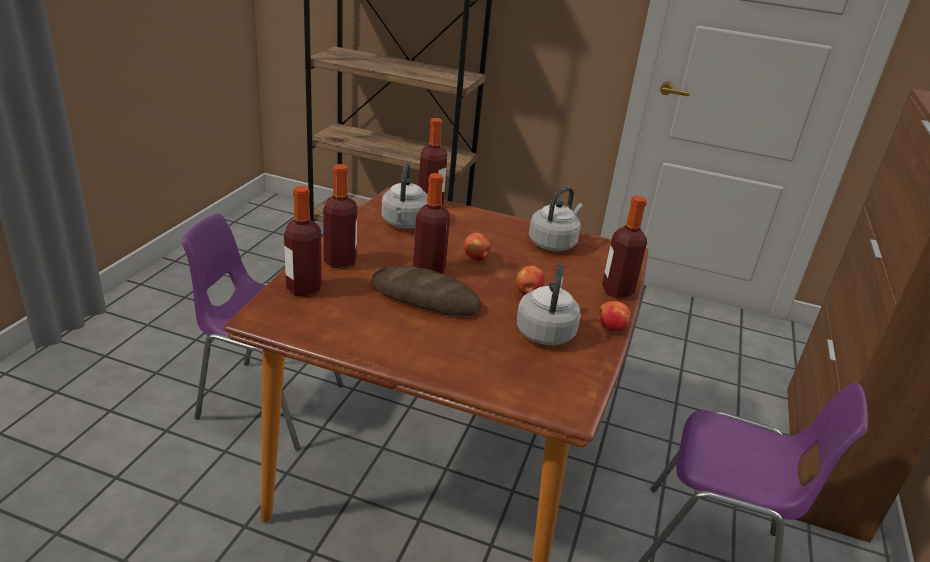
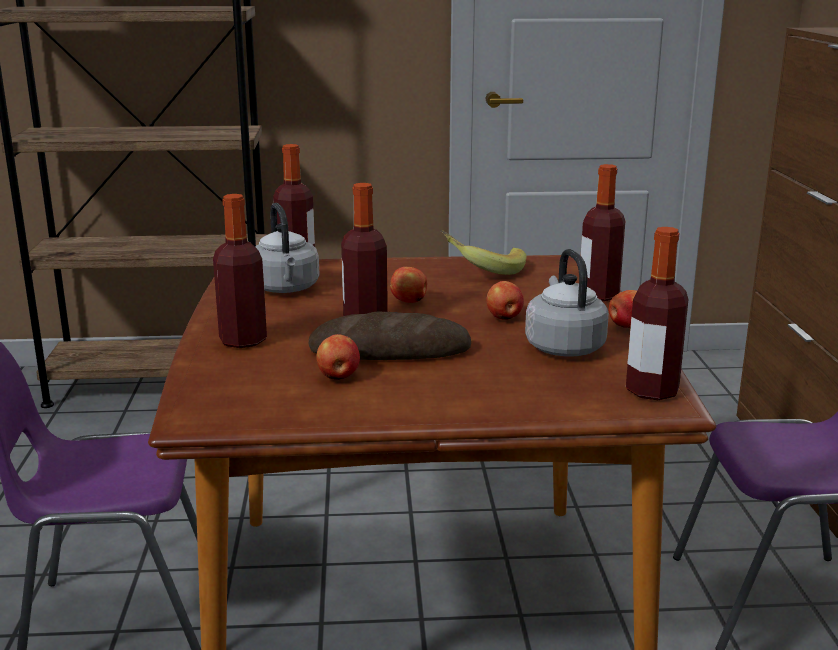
camera: 20 degrees left, 10 degrees down
bottle [284,186,322,297] -> bottle moved to [626,227,689,400]
grey kettle [529,186,583,251] -> banana [441,230,526,275]
none -> apple [316,334,360,380]

